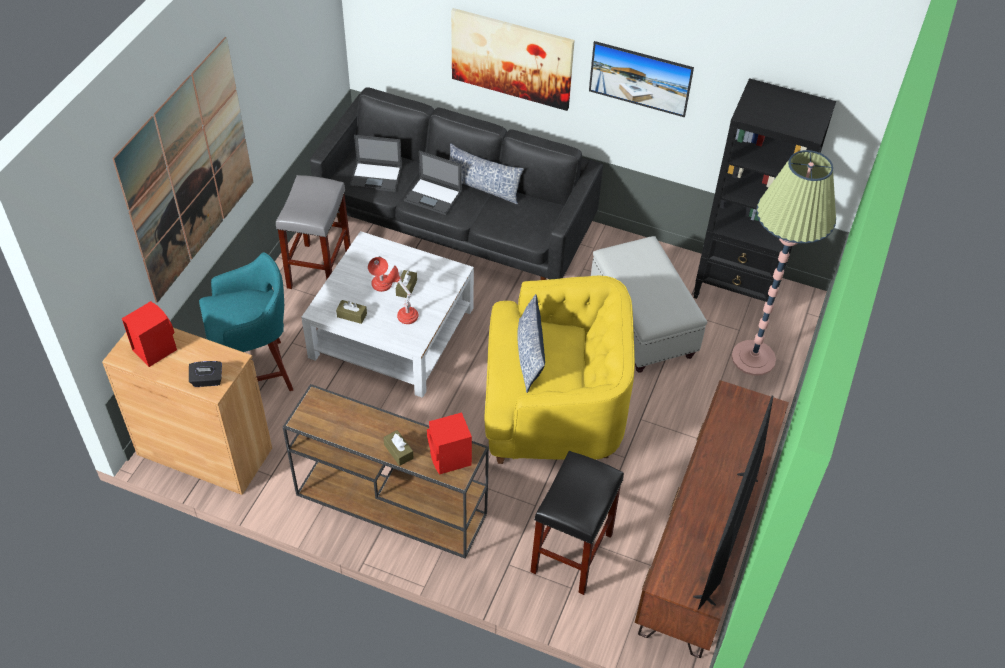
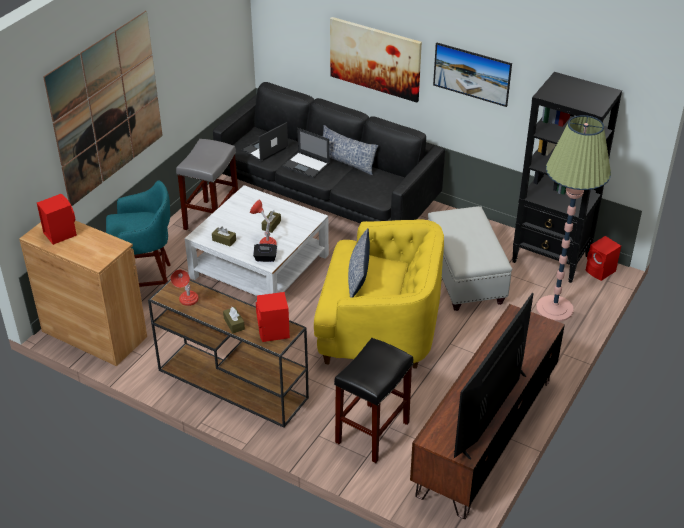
camera: 10 degrees right, 10 degrees down
black tissue box [189,361,222,387] -> black tissue box moved to [253,244,277,262]
laptop [350,135,402,192] -> laptop turned 120 degrees clockwise [242,122,288,162]
red table lamp [368,256,392,292] -> red table lamp moved to [171,270,199,306]
none -> red speaker [586,236,621,281]

